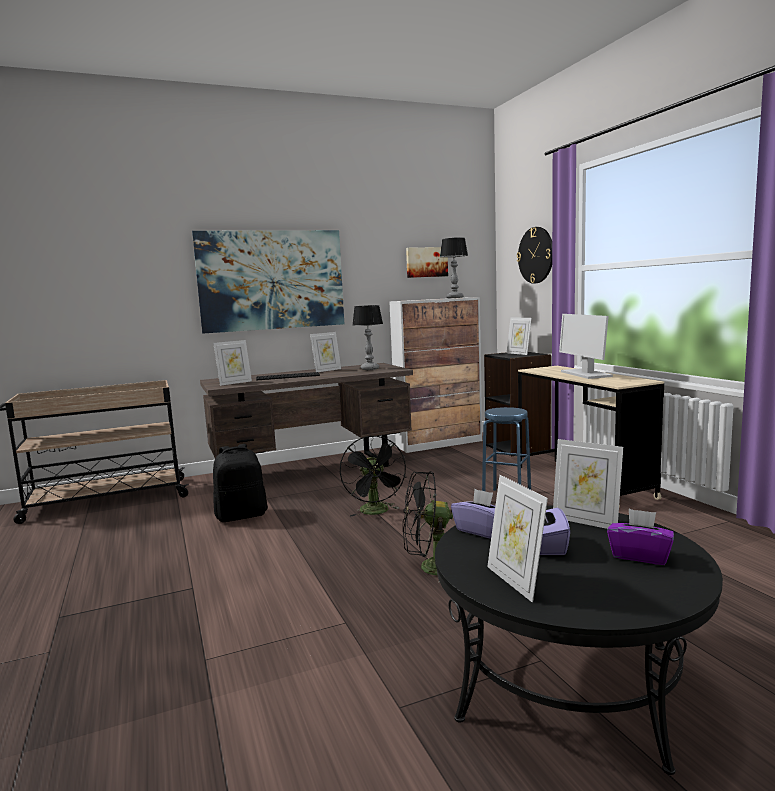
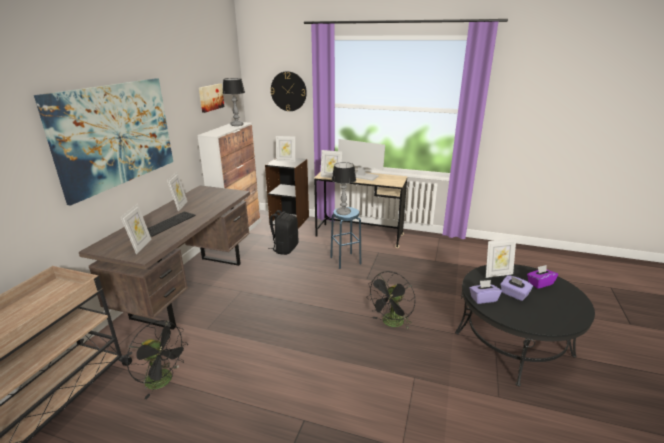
camera: 50 degrees left, 15 degrees up
black backpack [213,444,268,522] -> black backpack moved to [268,210,298,255]
black fan [340,435,406,516] -> black fan moved to [127,320,187,399]
table lamp [353,305,383,370] -> table lamp moved to [332,162,356,215]
picture frame [487,475,548,602] -> picture frame moved to [320,150,342,178]

